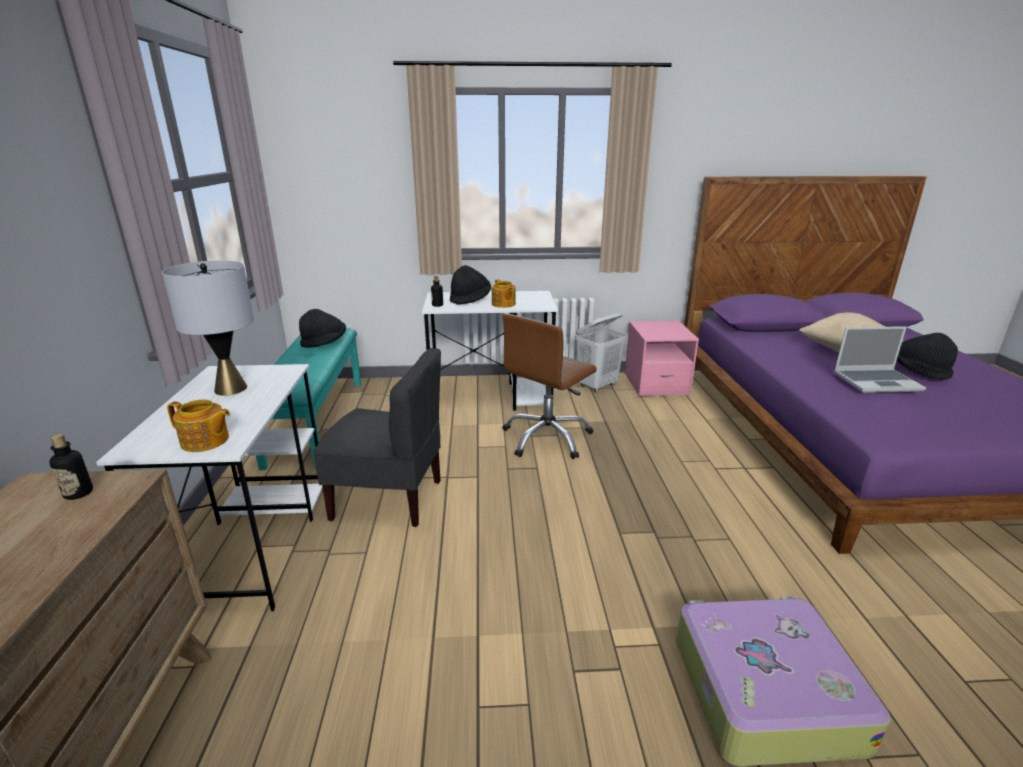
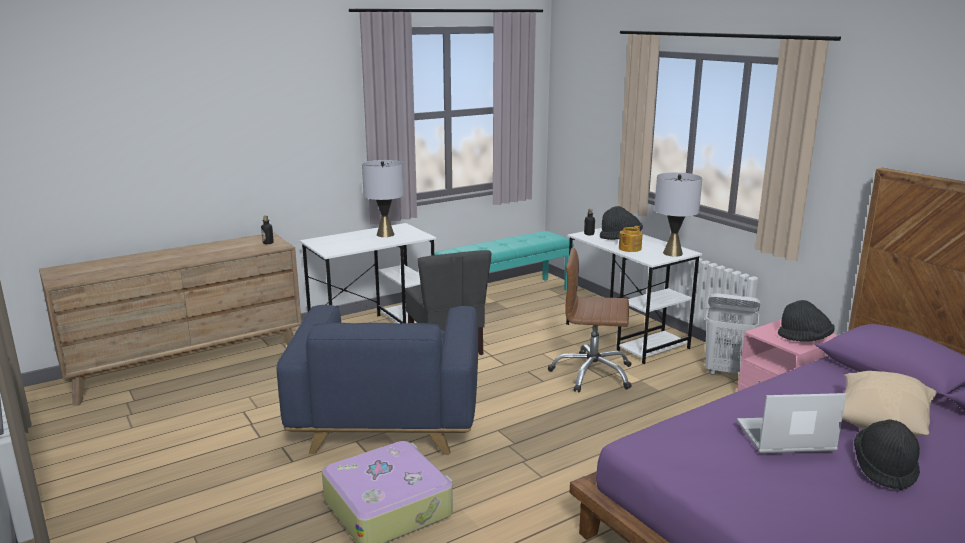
camera: 60 degrees right, 5 degrees down
teapot [167,399,230,452] -> none
black hat [299,309,346,348] -> black hat moved to [778,300,835,342]
laptop [834,326,926,393] -> laptop turned 120 degrees clockwise [737,393,847,453]
none -> blue armchair [277,305,478,455]
none -> grey table lamp [654,172,702,257]

